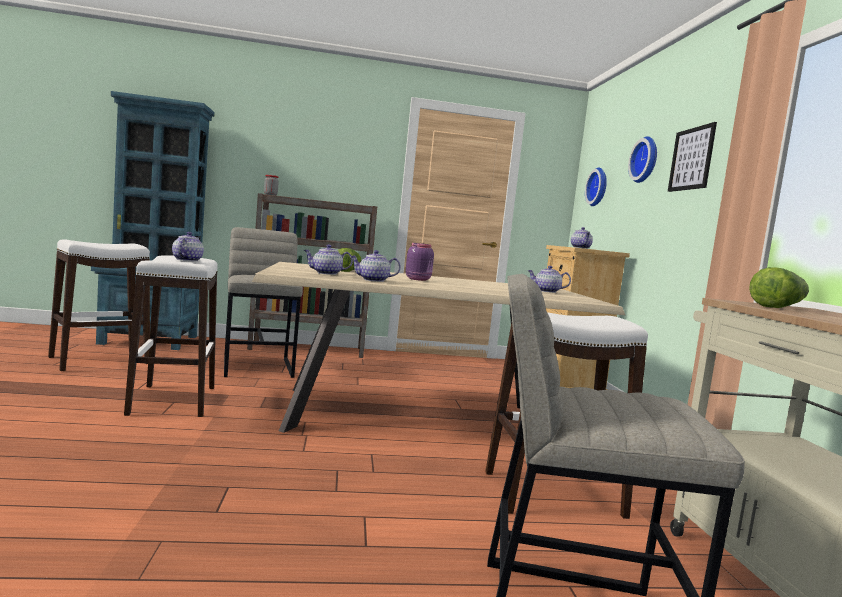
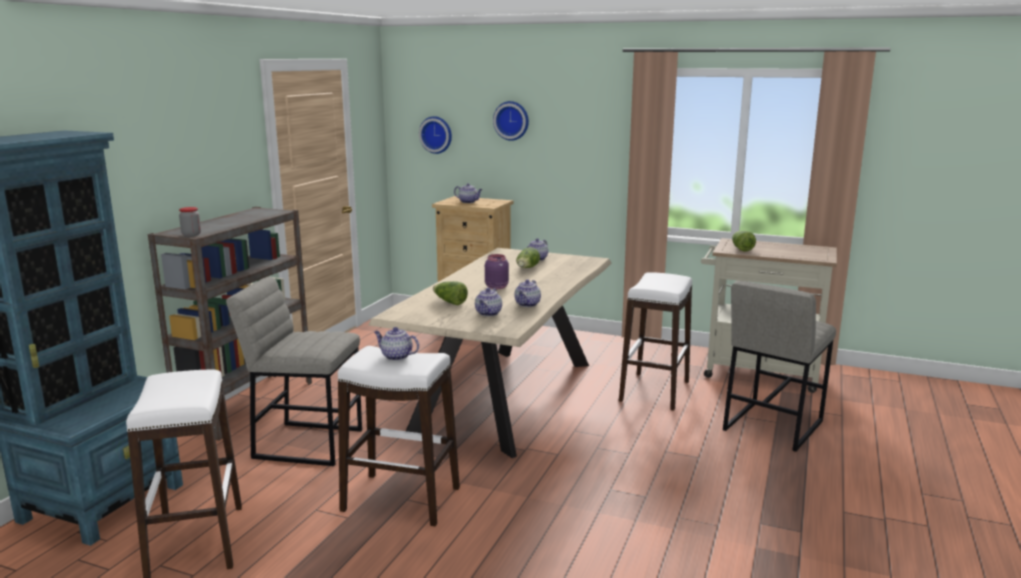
camera: 60 degrees left, 10 degrees up
picture [668,122,717,192] -> none
none -> lettuce [516,247,540,268]

